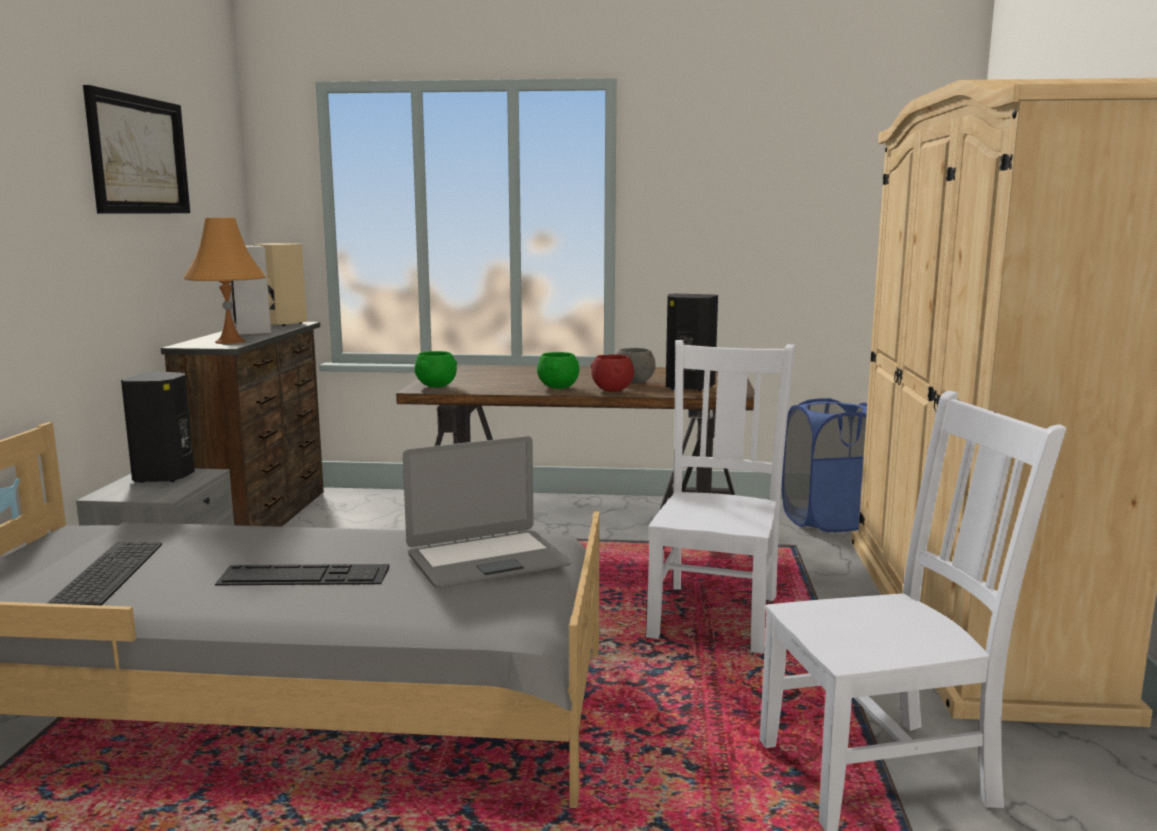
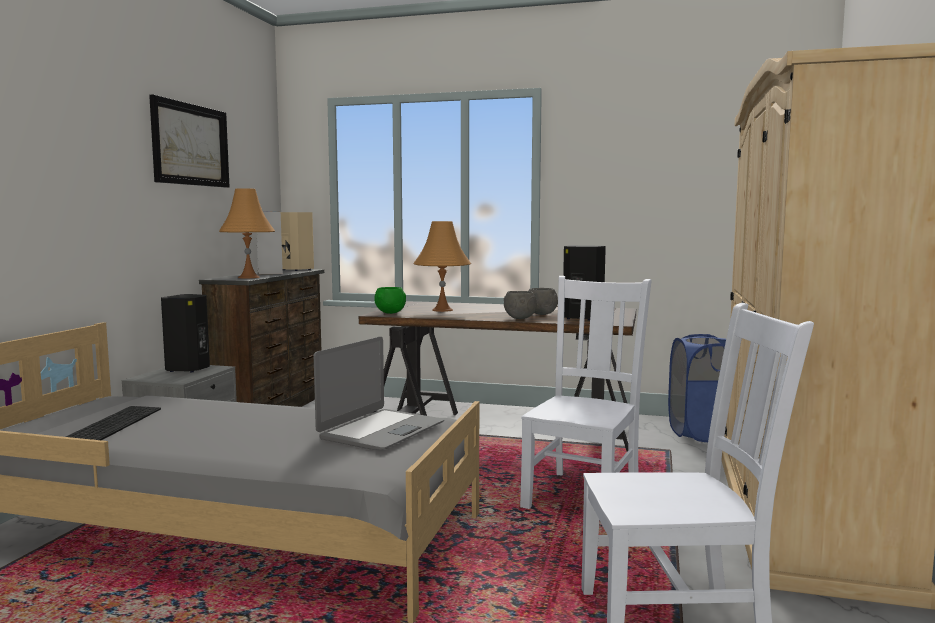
camera: 10 degrees right, 5 degrees down
keyboard [215,564,389,585] -> none
laptop [403,436,572,588] -> laptop turned 45 degrees counterclockwise [314,337,444,450]
green bowl [537,352,579,389] -> none
red bowl [591,354,634,392] -> grey bowl [504,291,537,319]
none -> orange table lamp [413,221,471,312]

